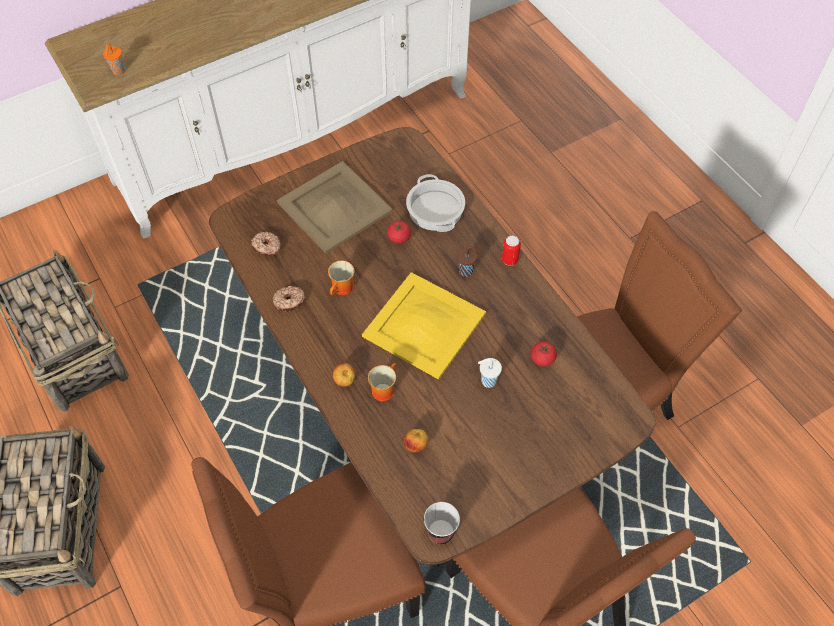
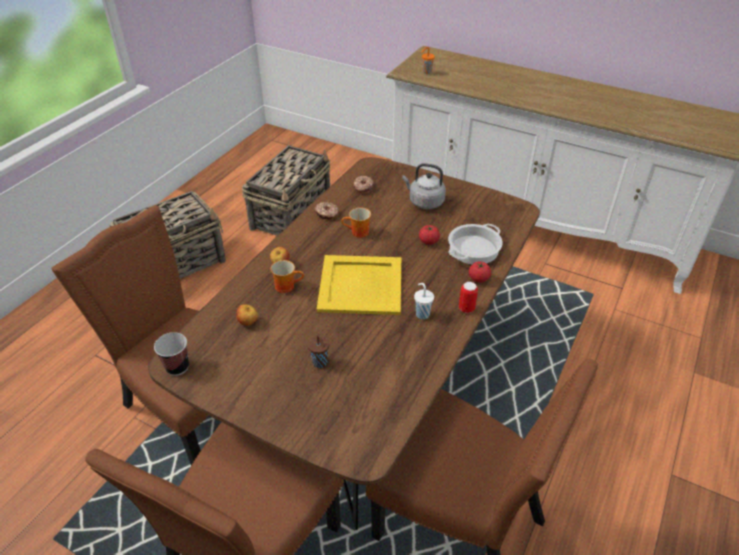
camera: 60 degrees right, 15 degrees down
beige tray [277,161,393,254] -> grey kettle [402,163,446,209]
brown cup [457,246,480,277] -> brown cup moved to [308,334,329,368]
white cup [478,358,502,388] -> white cup moved to [414,283,434,319]
tomato [531,341,557,367] -> tomato moved to [469,261,491,283]

